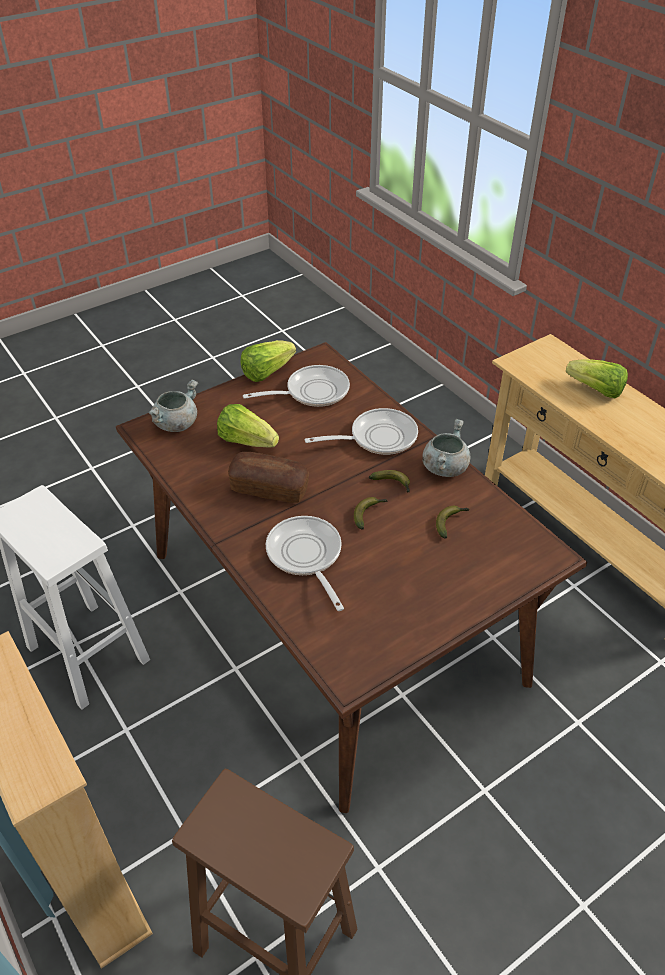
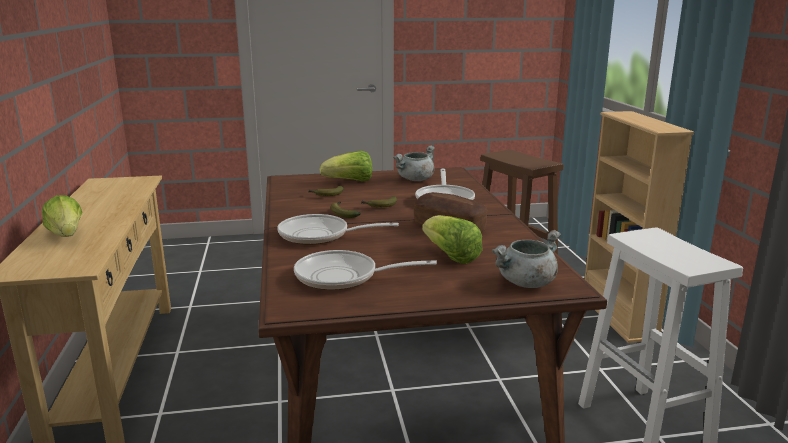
camera: 155 degrees left, 25 degrees down
lettuce [241,340,296,382] -> lettuce moved to [320,151,372,181]
grey cooking pot [422,419,470,477] -> grey cooking pot moved to [393,145,435,181]

